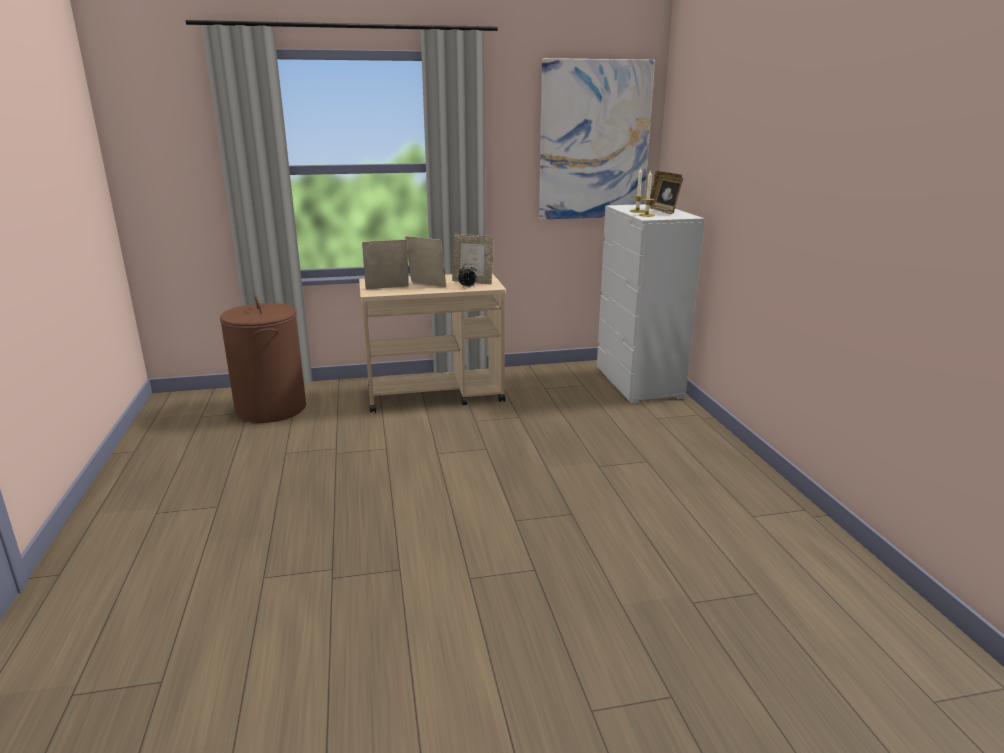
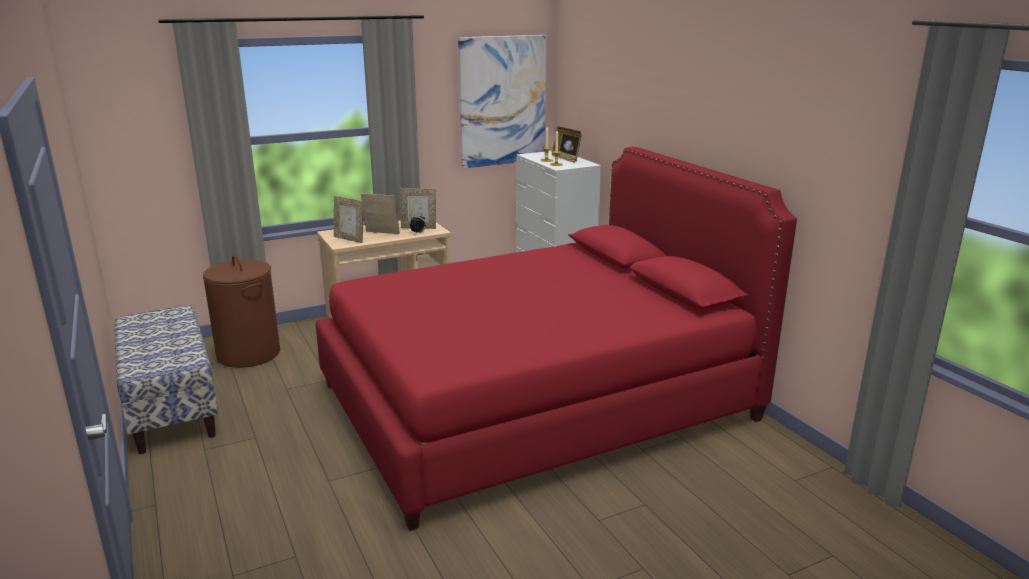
camera: 15 degrees left, 0 degrees up
picture frame [362,239,409,289] -> picture frame turned 120 degrees counterclockwise [334,196,363,243]
none -> bench [114,305,218,454]
none -> red bed [316,147,797,531]

